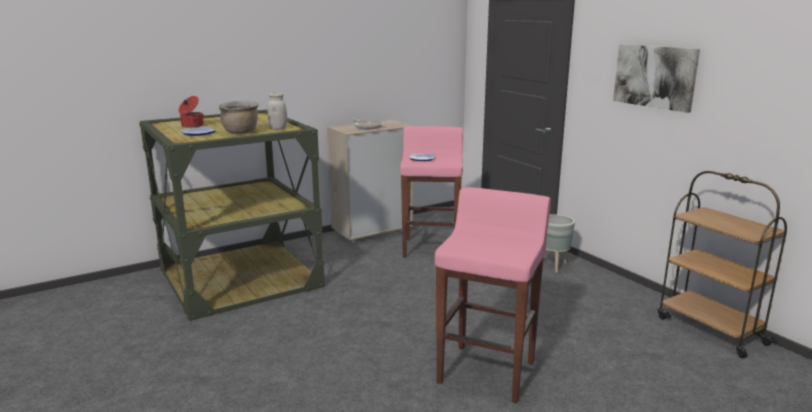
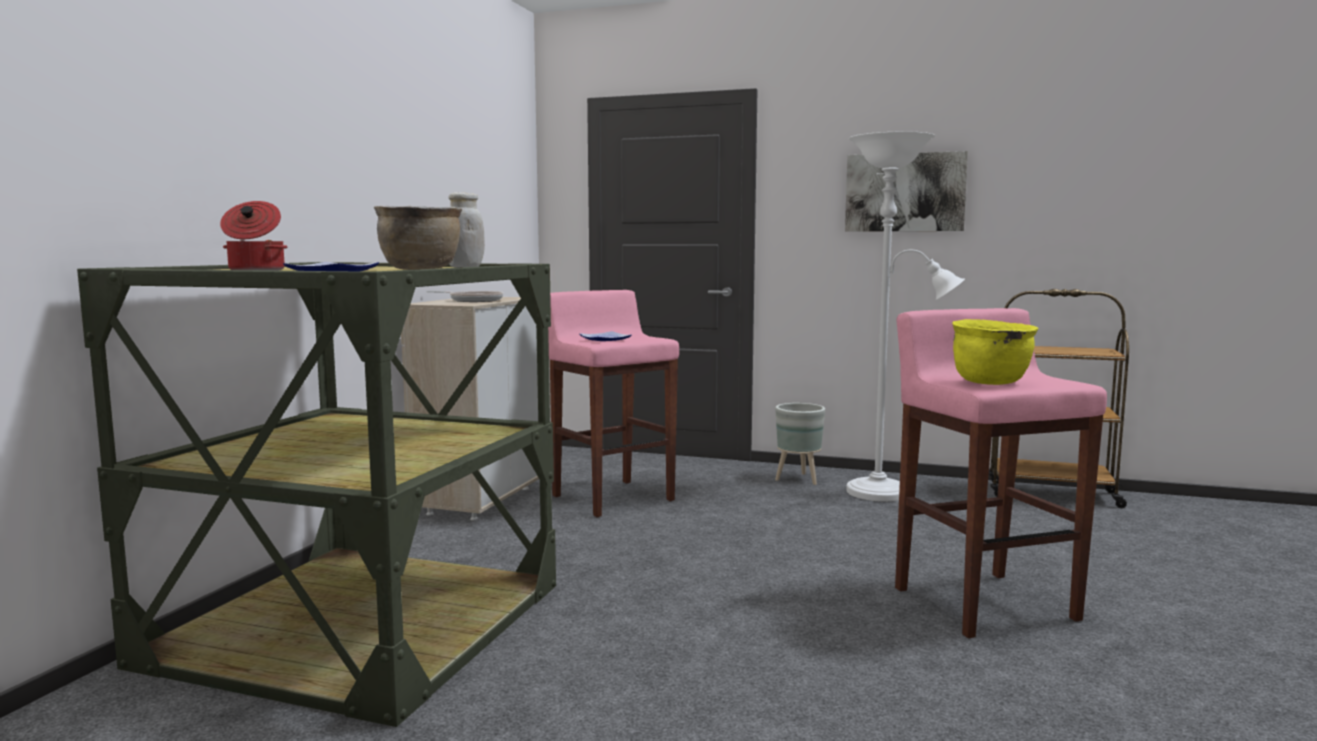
camera: 40 degrees left, 10 degrees down
none -> white floor lamp [846,131,965,502]
none -> yellow cooking pot [952,319,1039,385]

